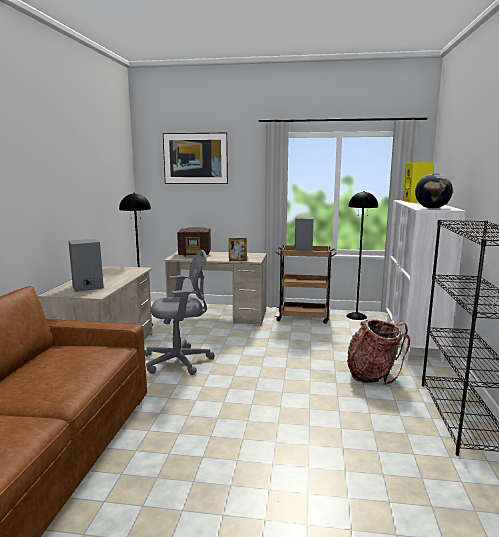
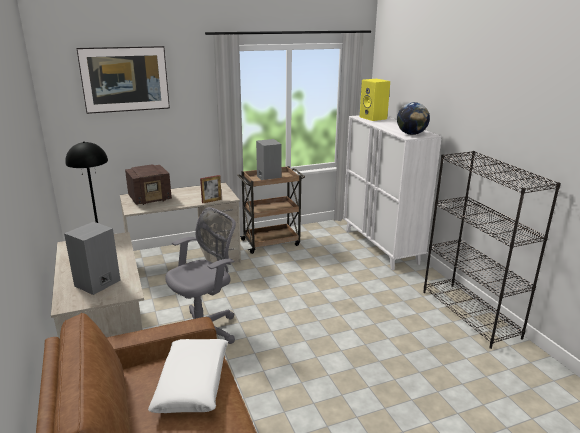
camera: 30 degrees left, 10 degrees up
black floor lamp [346,191,378,320] -> none
backpack [347,319,410,385] -> none
none -> white pillow [148,339,228,413]

